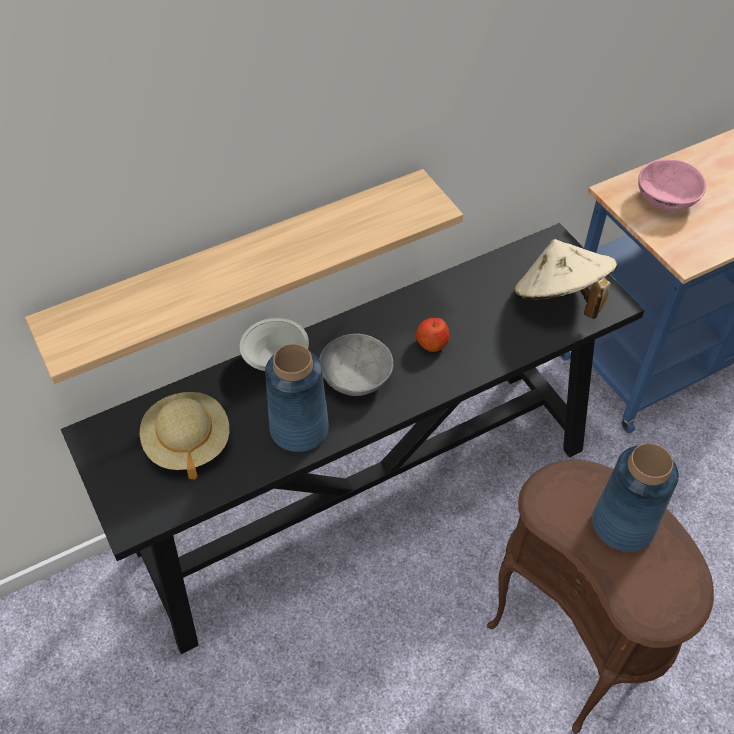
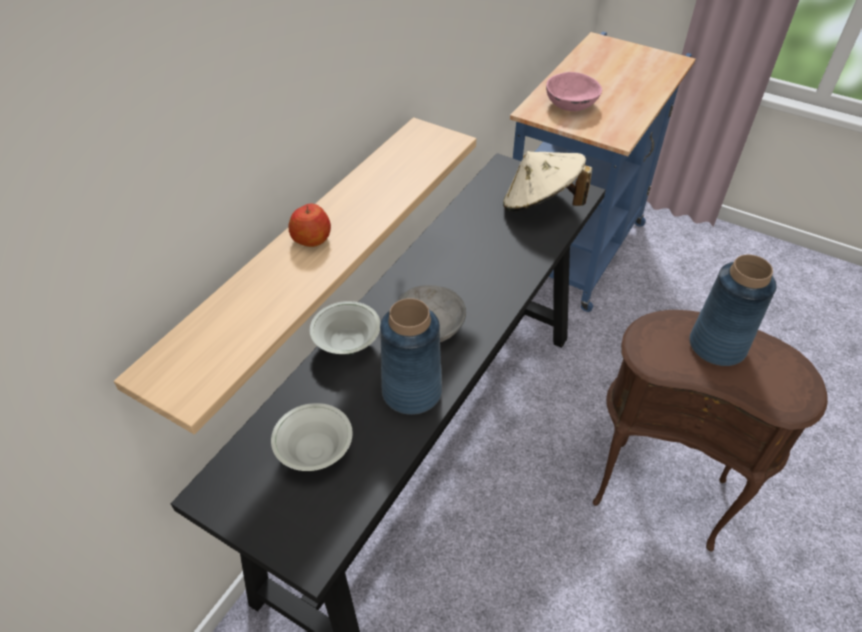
camera: 30 degrees left, 5 degrees down
beige hat [140,392,229,479] -> white bowl [271,403,353,471]
apple [416,318,449,352] -> apple moved to [289,204,331,247]

